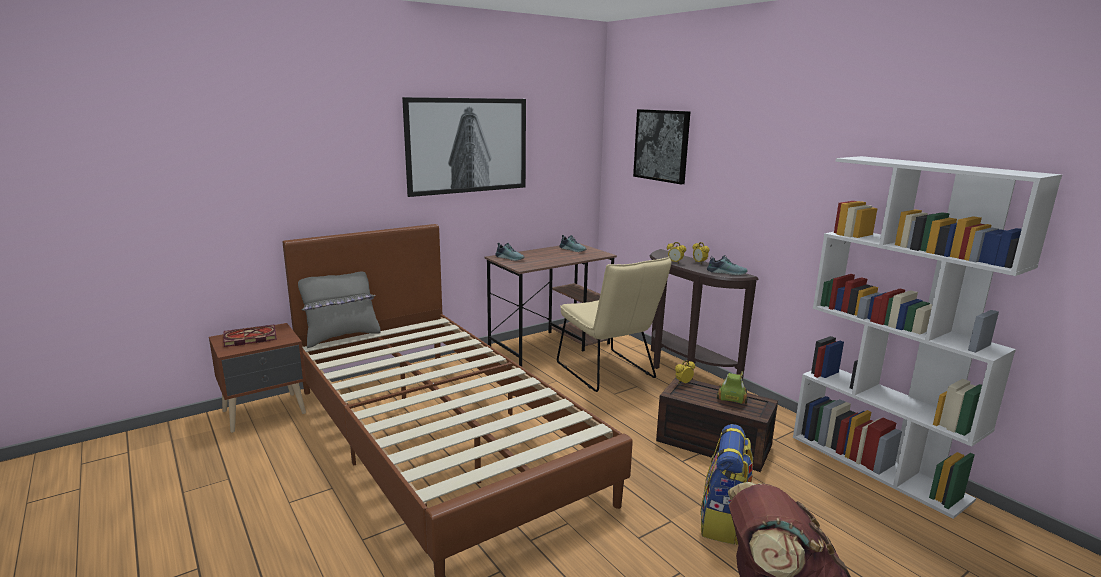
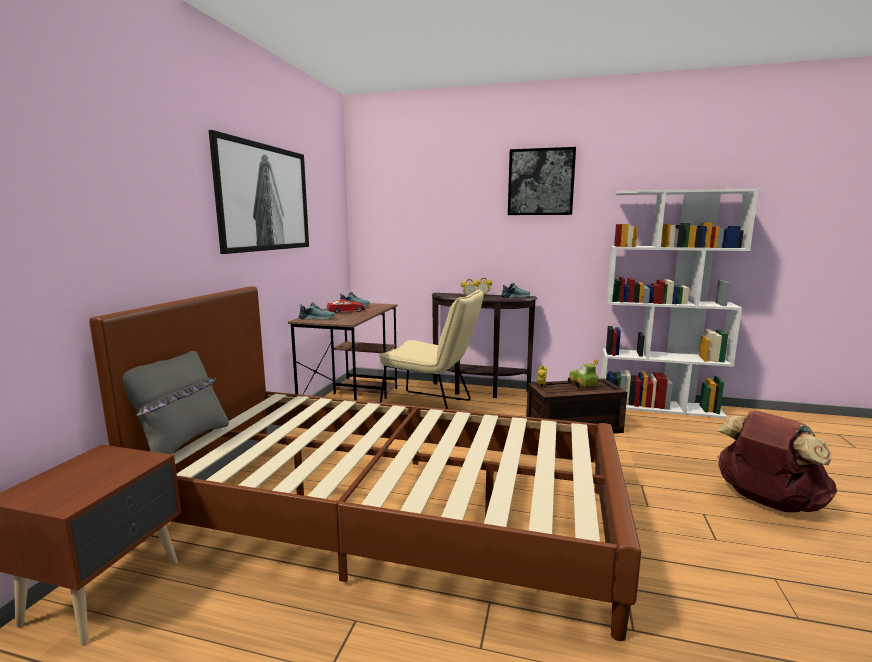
camera: 40 degrees left, 5 degrees down
book [223,324,277,347] -> none
picture [633,109,691,184] -> picture moved to [508,147,576,215]
backpack [700,424,753,545] -> none
none -> toy car [327,299,365,314]

